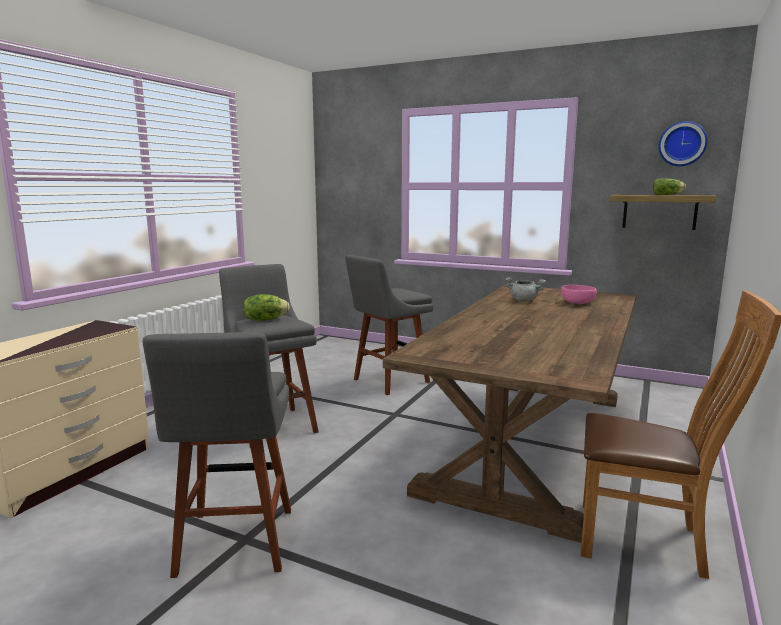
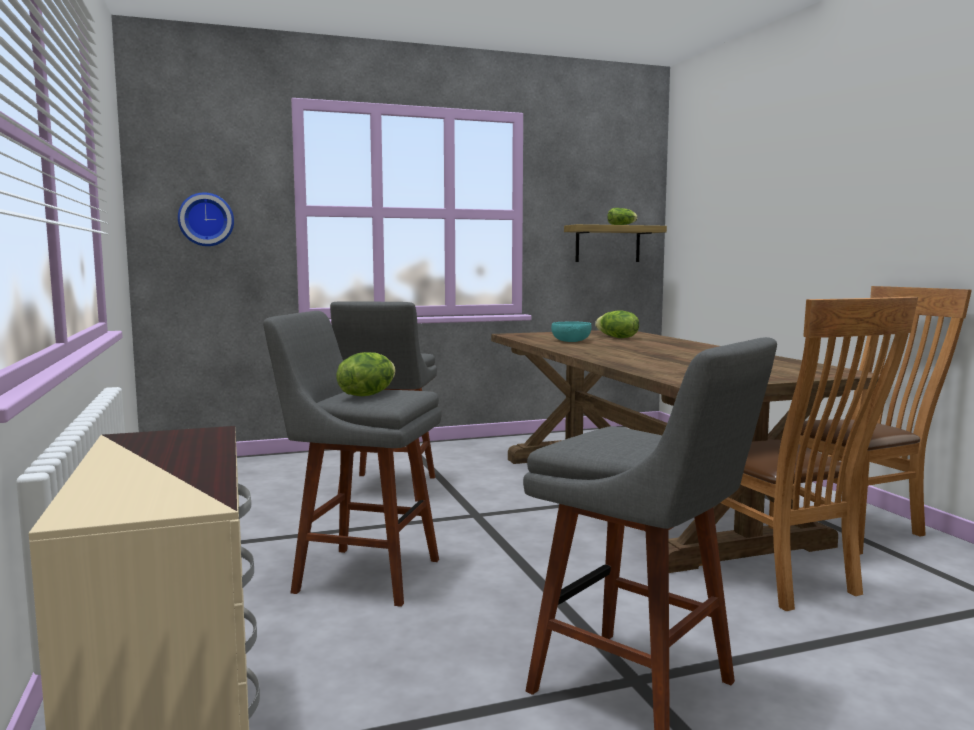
camera: 45 degrees left, 5 degrees down
grey cooking pot [505,277,546,301] -> turquoise bowl [551,321,592,342]
pink bowl [561,285,597,304] -> lettuce [595,310,639,338]
wall clock [658,121,708,166] -> wall clock moved to [178,192,234,246]
none -> brown chair [694,297,918,611]

